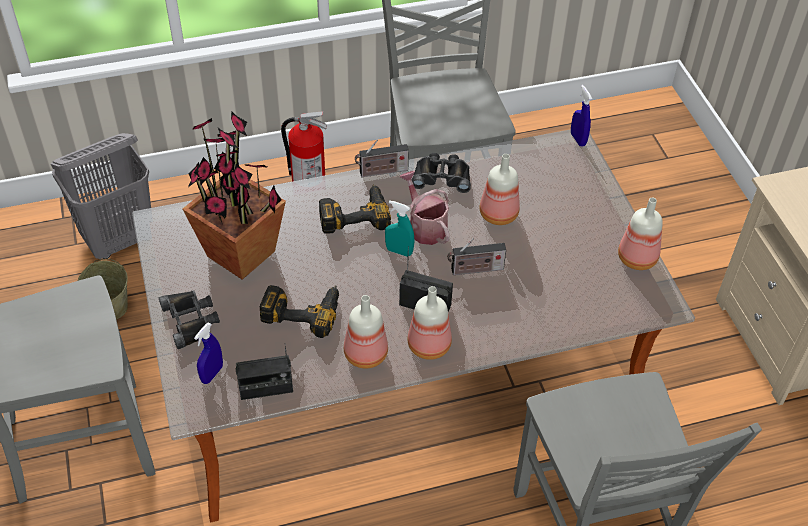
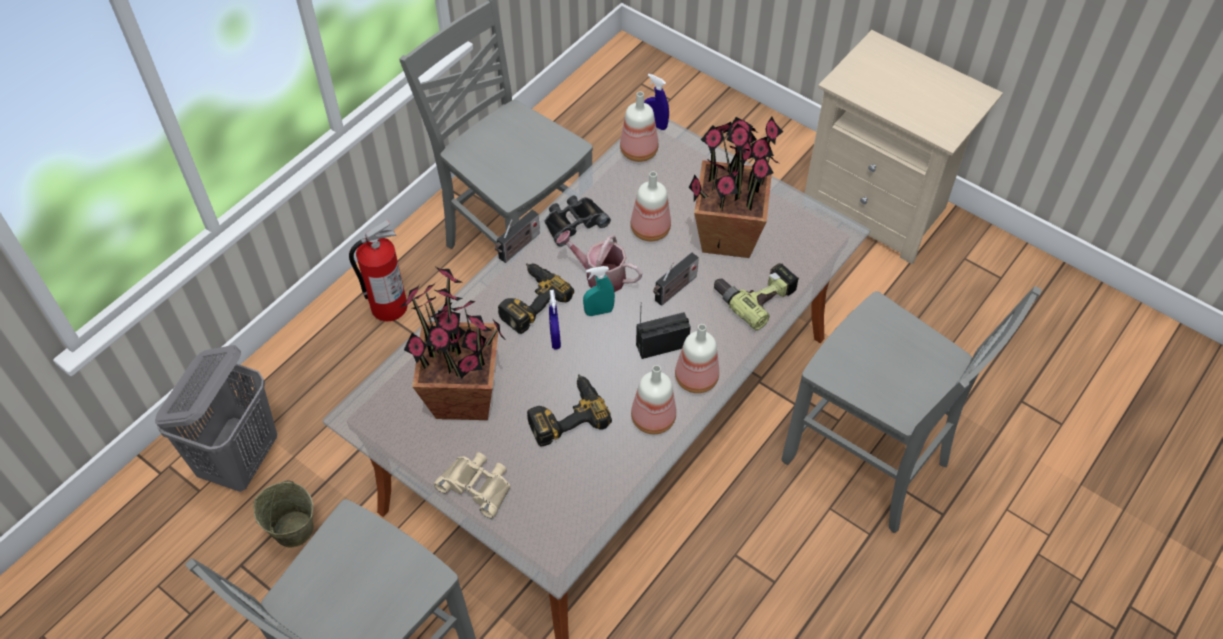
camera: 35 degrees left, 5 degrees up
black binoculars [159,290,220,349] -> beige binoculars [434,452,511,518]
blue spray bottle [194,323,223,384] -> blue spray bottle moved to [549,290,561,349]
radio [236,344,293,400] -> none
bottle [618,198,663,270] -> bottle moved to [620,91,659,162]
none -> potted plant [689,117,783,258]
none -> power drill [714,263,799,330]

